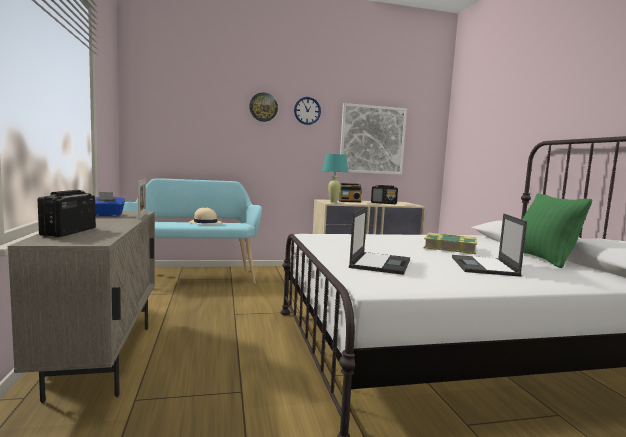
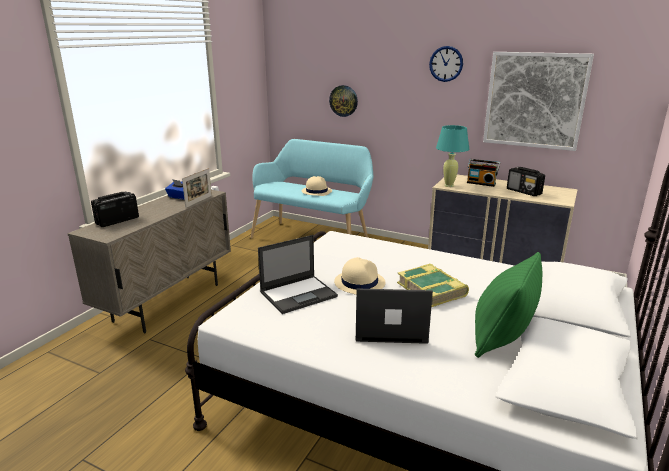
camera: 40 degrees right, 15 degrees up
wall clock [249,92,278,122] -> wall clock moved to [329,85,358,117]
laptop [452,213,527,277] -> laptop turned 45 degrees clockwise [356,288,433,344]
none -> beige hat [334,257,386,295]

